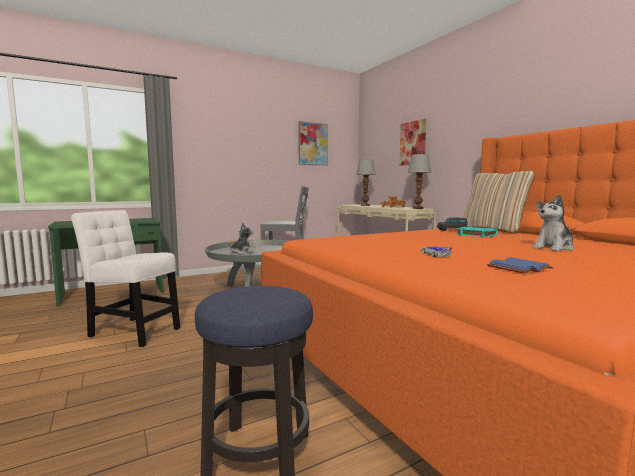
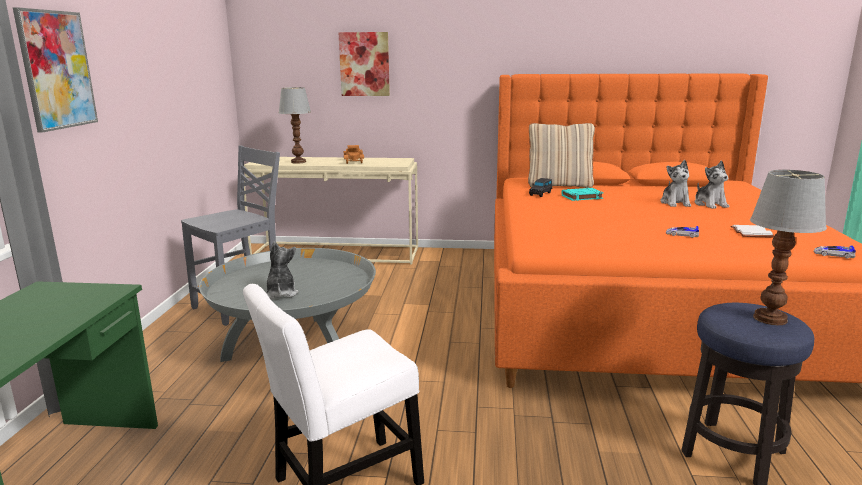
camera: 55 degrees left, 10 degrees up
picture [298,121,328,166] -> picture moved to [13,7,98,133]
table lamp [408,154,431,209] -> table lamp moved to [750,170,827,325]
blue book [487,257,553,274] -> white book [730,225,774,238]
none -> plush toy [695,160,729,209]
none -> toy car [814,245,856,259]

